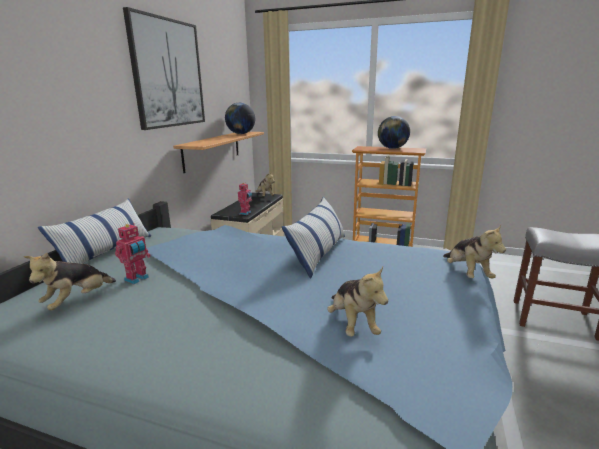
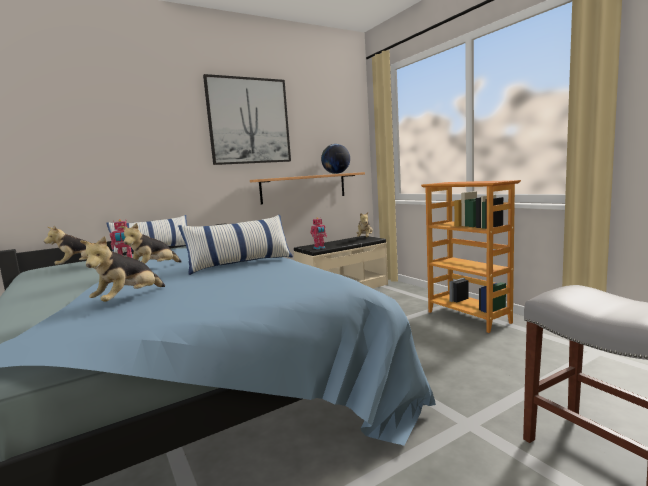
camera: 40 degrees right, 10 degrees down
globe [378,116,410,149] -> none
plush toy [443,225,506,278] -> plush toy moved to [120,223,182,264]

